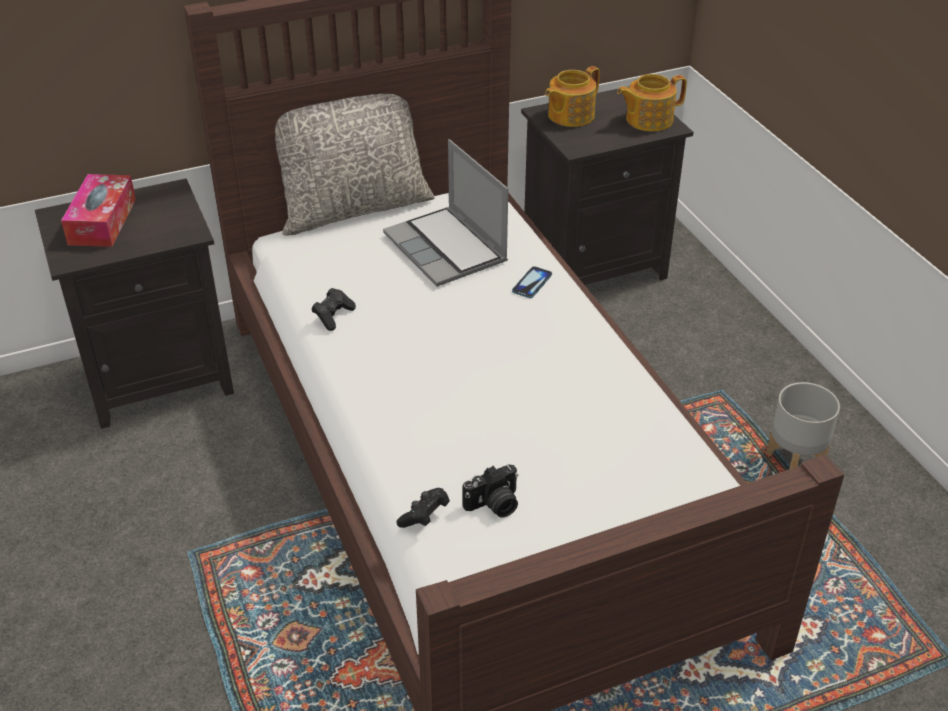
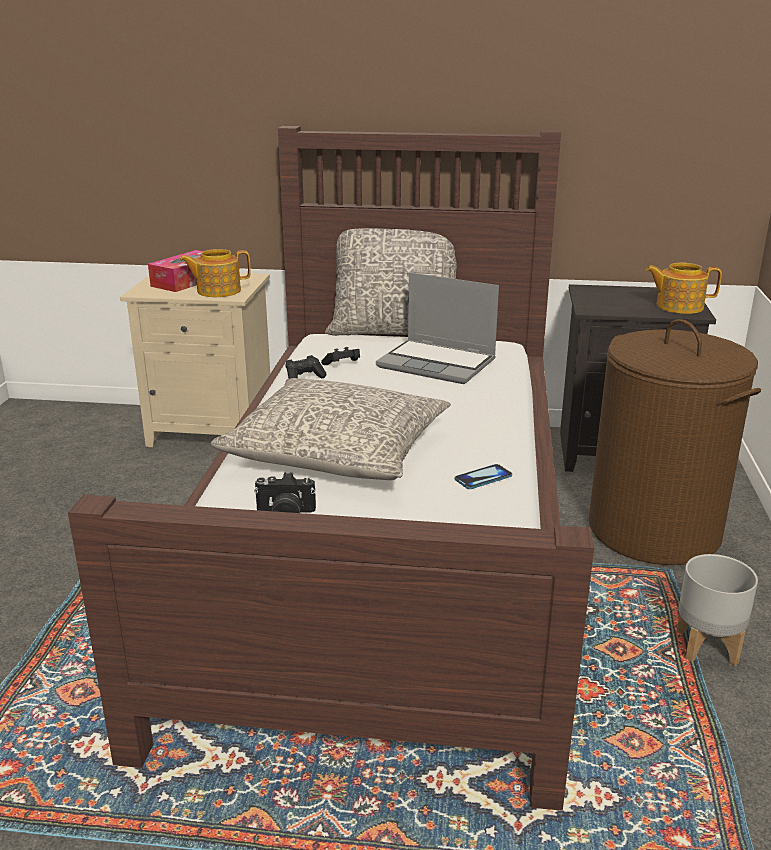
camera: 30 degrees right, 15 degrees down
black nightstand [35,178,234,429] -> beige nightstand [120,273,270,447]
laptop [383,139,508,287] -> laptop turned 60 degrees counterclockwise [376,272,499,384]
black game controller [397,488,450,528] -> black game controller moved to [321,347,360,365]
phone [512,266,552,298] -> phone moved to [455,464,512,489]
teapot [545,66,600,127] -> teapot moved to [179,249,251,297]
none -> grey pillow [211,378,451,480]
none -> brown laundry basket [589,319,761,565]

